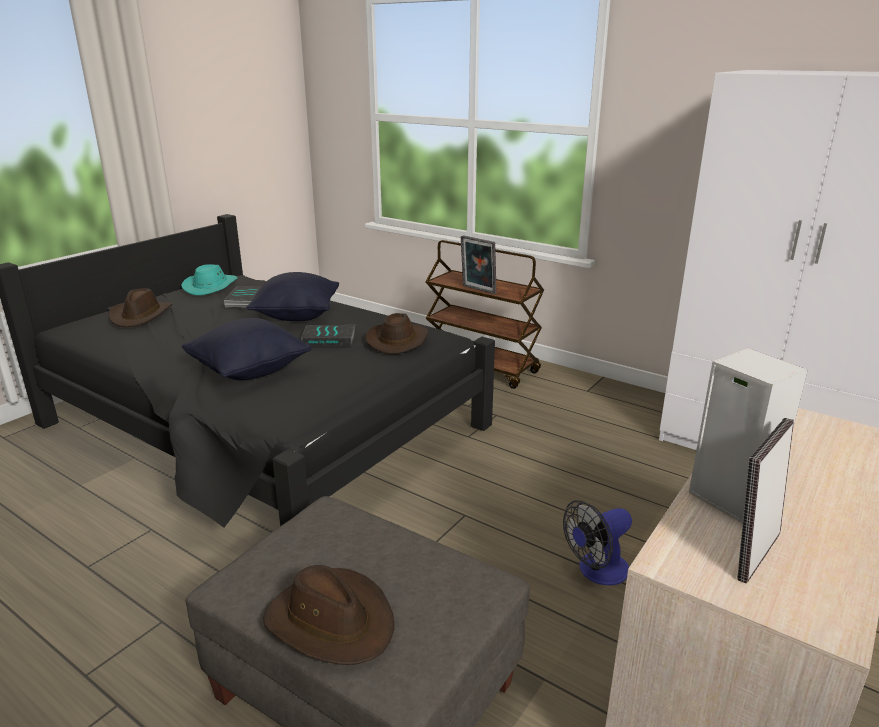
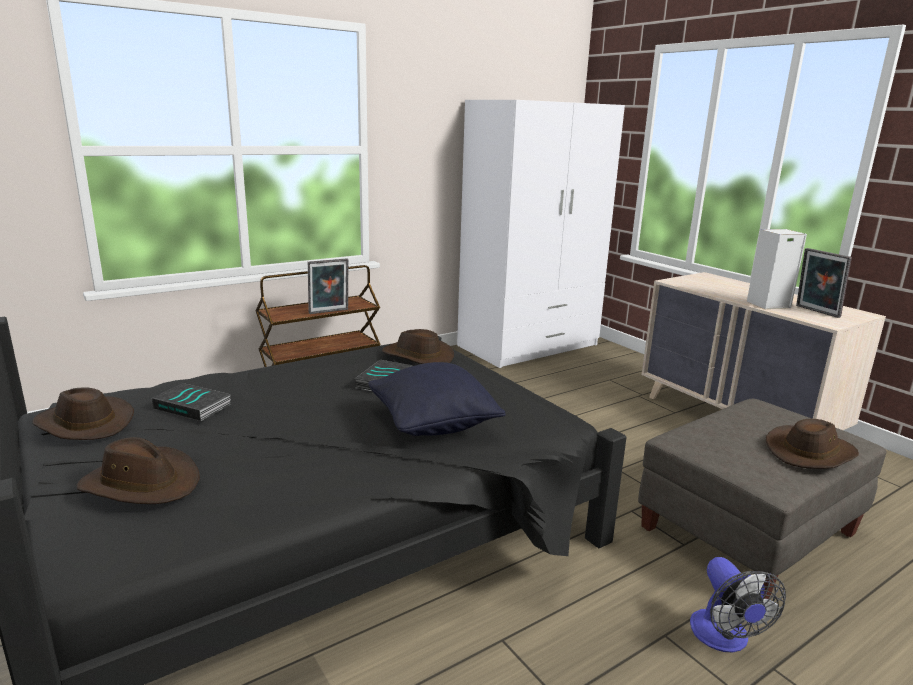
camera: 70 degrees left, 5 degrees down
turquoise hat [181,264,237,296] -> brown hat [33,387,134,440]
black pillow [247,272,339,321] -> none
fan [563,500,632,586] -> fan moved to [690,557,786,653]

